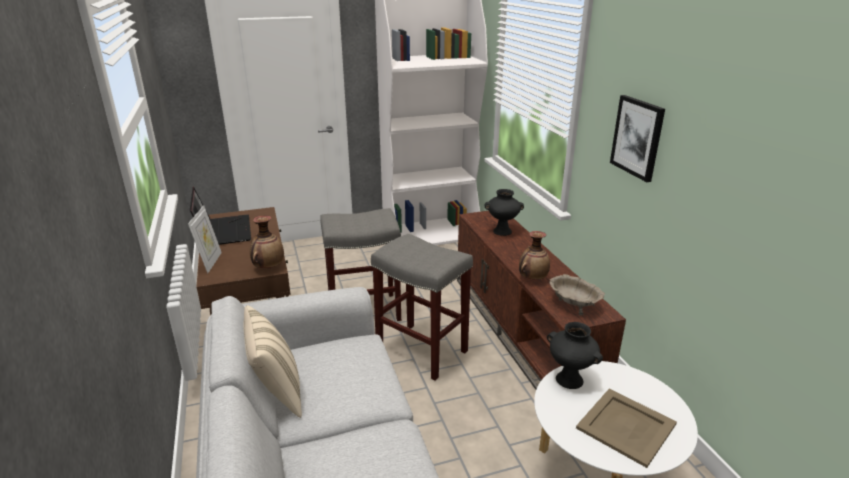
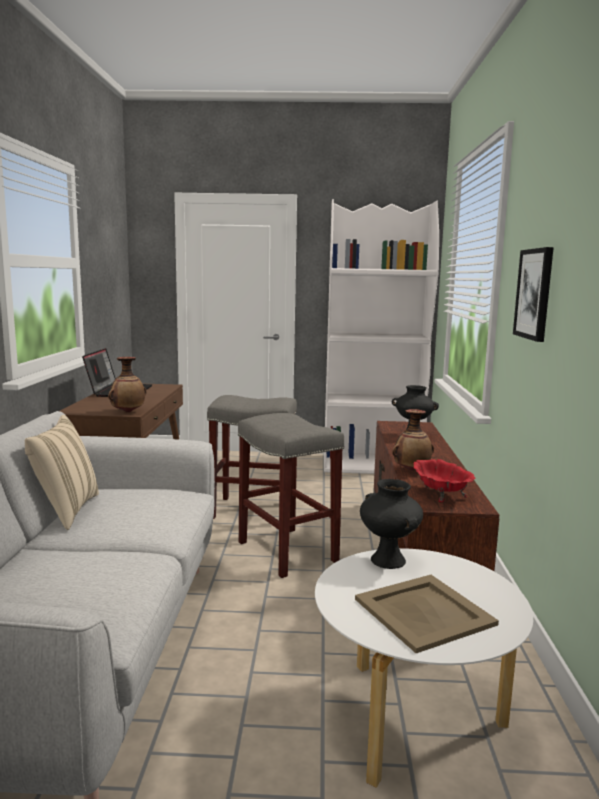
camera: 20 degrees right, 15 degrees down
picture frame [188,205,222,274] -> none
beige bowl [550,274,605,315] -> red bowl [414,459,476,502]

